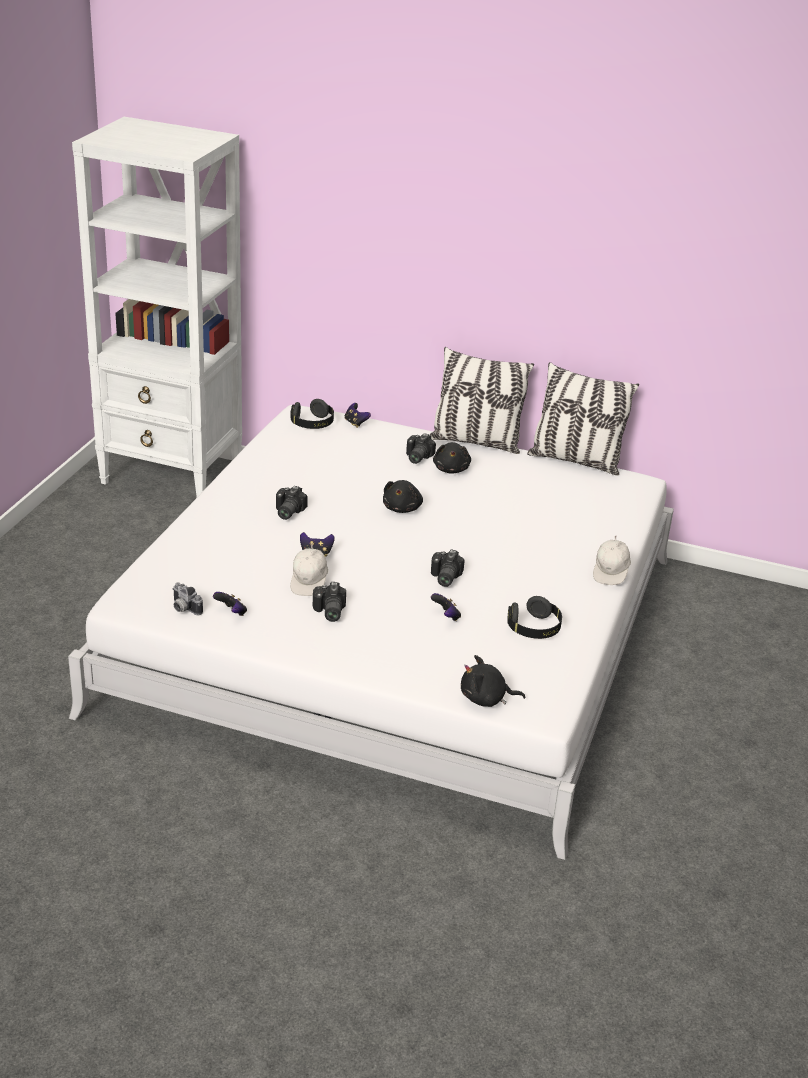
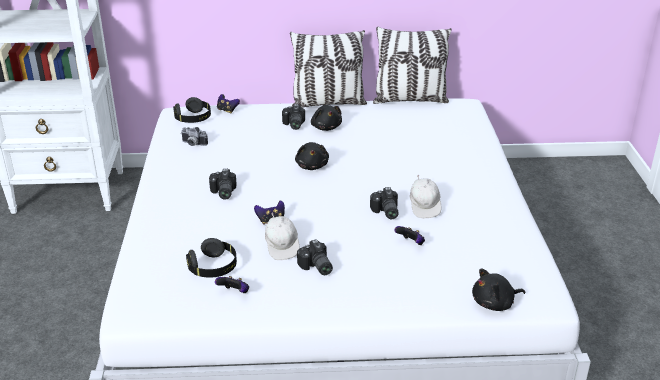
camera: 20 degrees left, 0 degrees up
camera [173,583,203,615] -> camera moved to [181,127,208,146]
black headphones [507,596,562,639] -> black headphones moved to [186,238,237,278]
white cap [593,536,631,585] -> white cap moved to [410,174,442,218]

